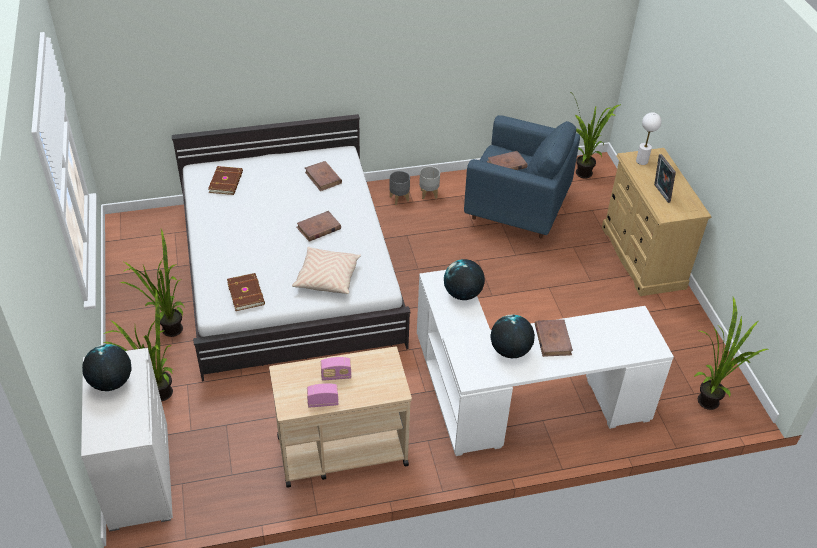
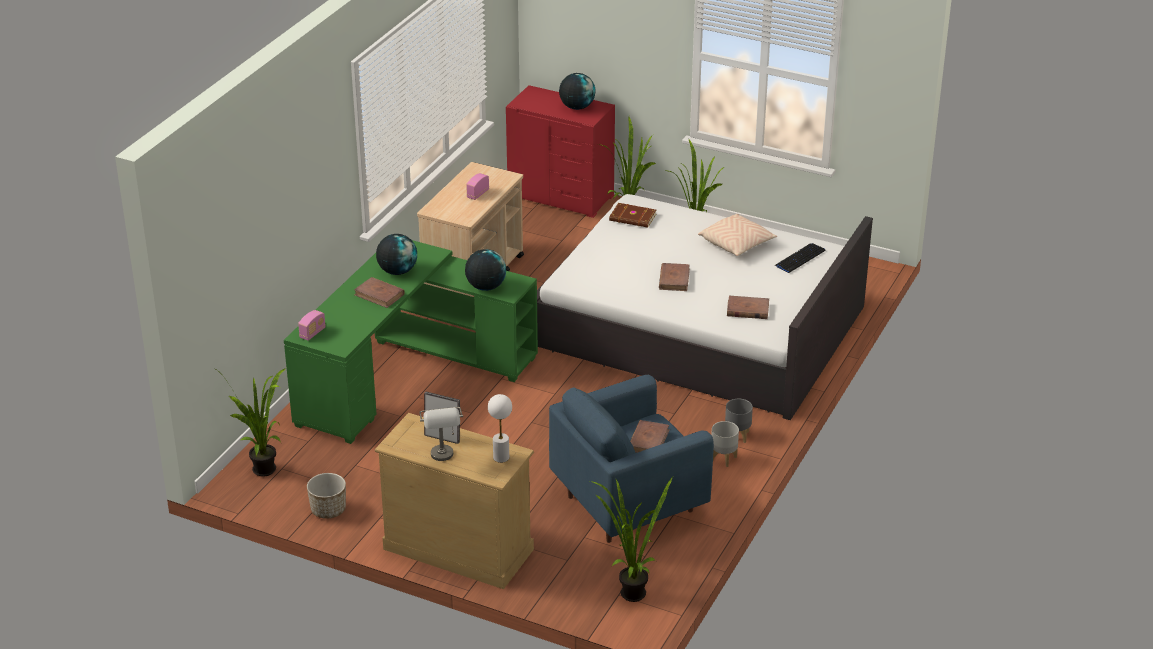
camera: 130 degrees right, 10 degrees down
white dresser [81,348,173,532] -> red dresser [506,85,615,218]
brown book [208,166,243,195] -> keyboard [774,243,825,273]
beige pillow [292,247,361,294] -> beige pillow moved to [698,214,777,256]
radio [307,383,339,408] -> radio moved to [298,310,326,341]
white desk [417,270,674,456] -> green desk [284,240,538,444]
none -> planter [307,473,346,519]
none -> grey table lamp [419,407,463,461]

